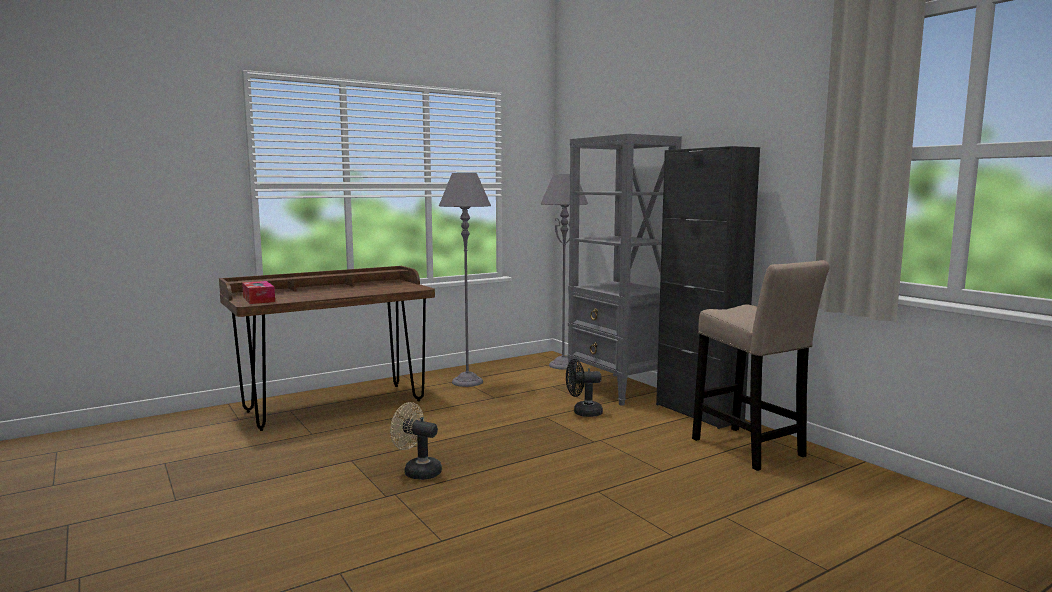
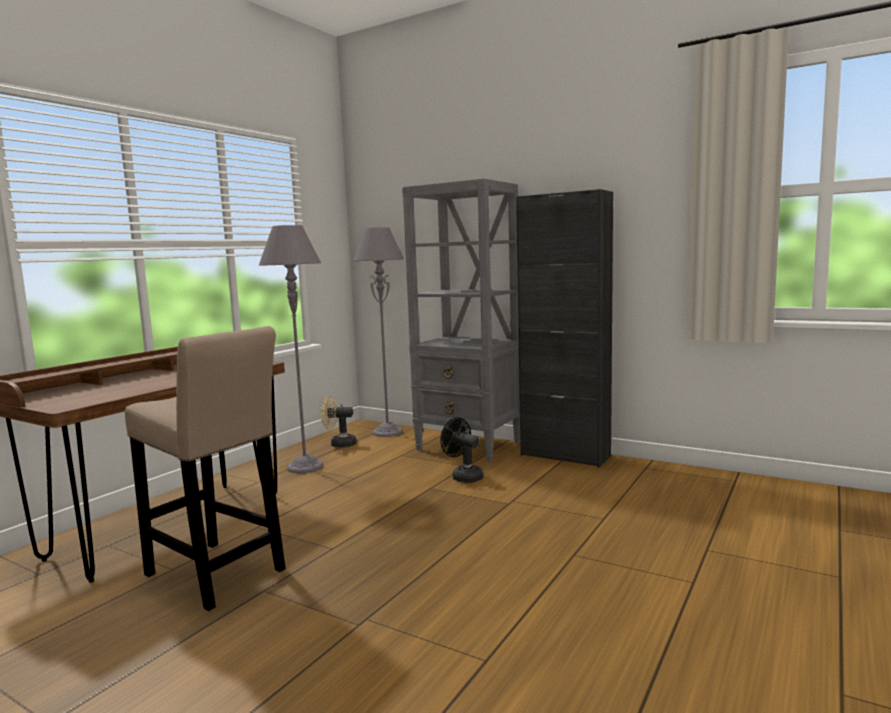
camera: 25 degrees left, 0 degrees up
tissue box [242,281,275,304] -> none
beige fan [390,402,442,480] -> beige fan moved to [321,396,357,447]
black fan [566,359,603,417] -> black fan turned 75 degrees clockwise [440,417,484,483]
beige stool [692,260,830,471] -> beige stool moved to [125,326,286,611]

